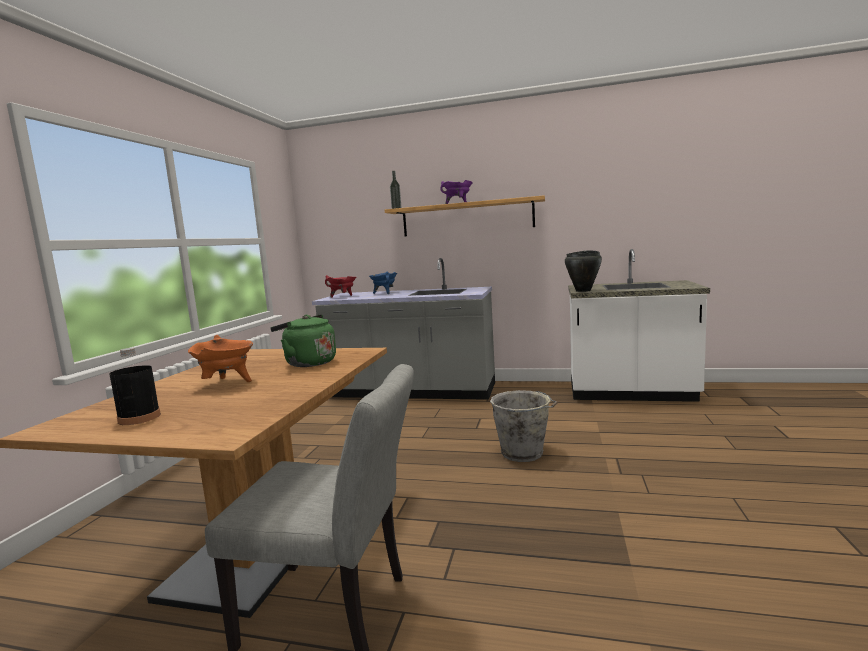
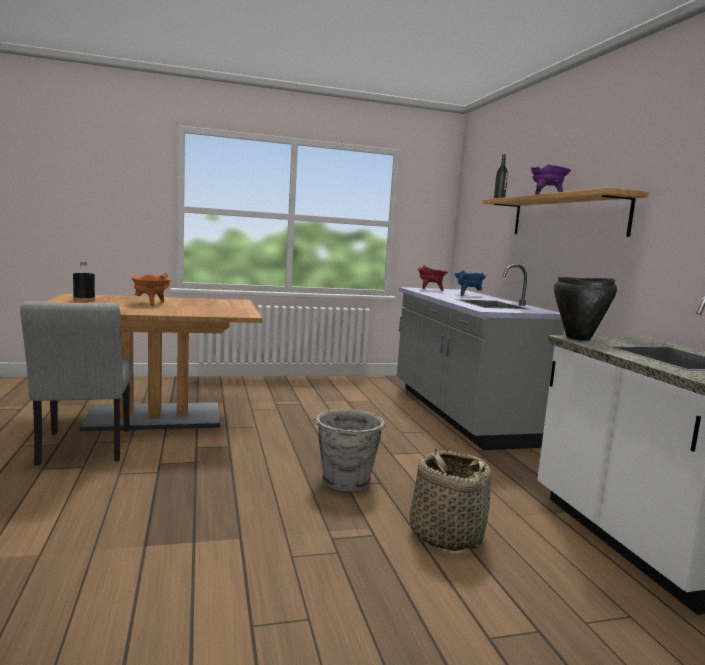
camera: 60 degrees right, 0 degrees up
green kettle [270,314,336,367] -> none
none -> basket [410,448,491,551]

